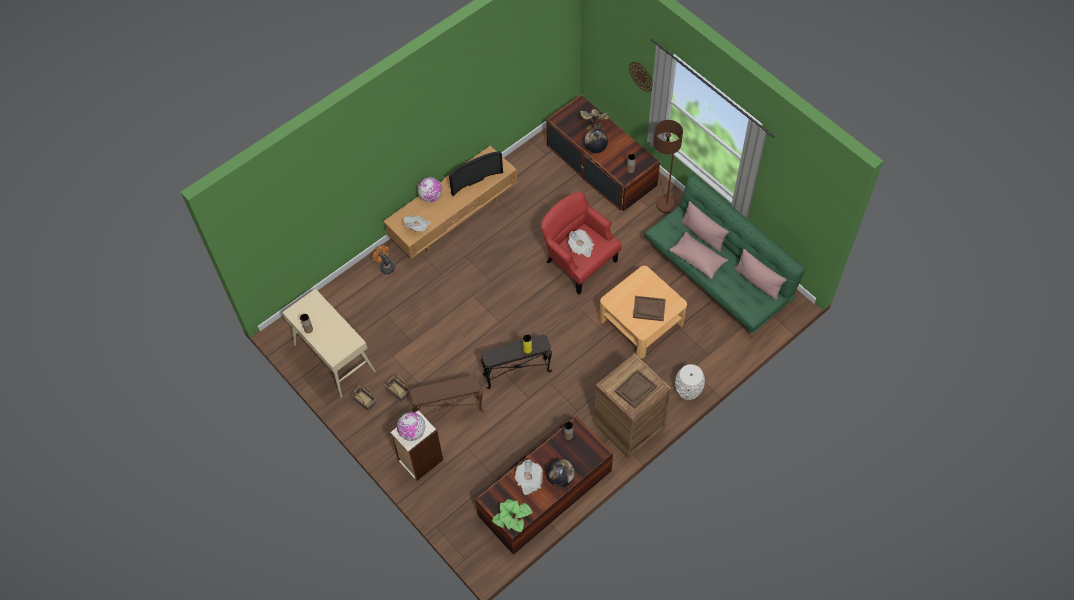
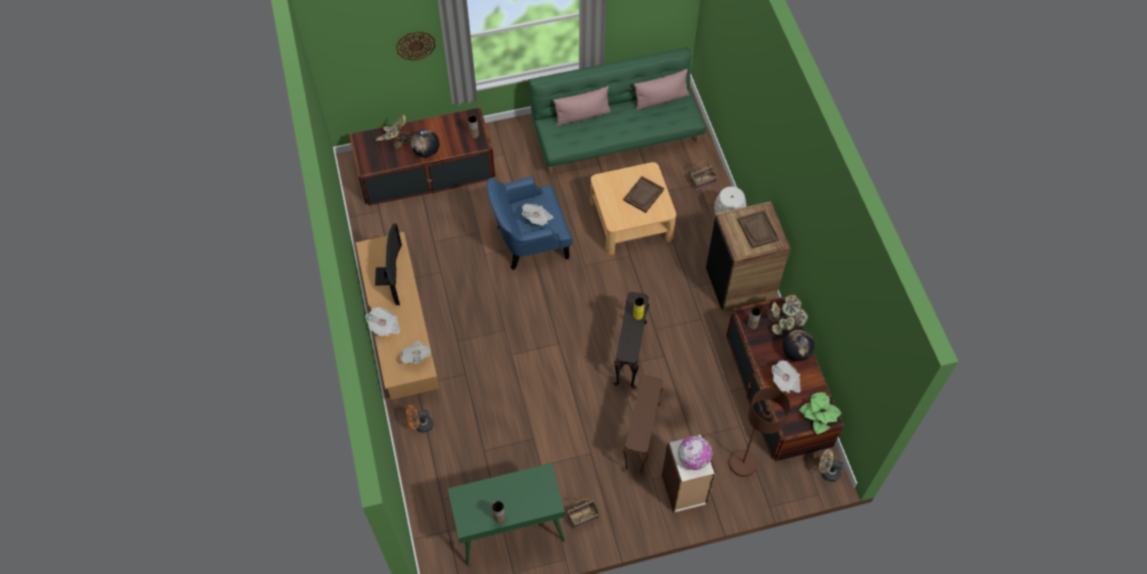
camera: 65 degrees left, 0 degrees up
beige console table [282,289,376,398] -> green console table [448,463,565,566]
basket [384,375,410,403] -> basket moved to [690,161,718,191]
globe [417,177,442,202] -> newspaper [365,307,400,336]
red armchair [541,192,622,294] -> blue armchair [487,176,573,270]
brown floor lamp [654,120,683,214] -> brown floor lamp moved to [729,388,790,477]
pink pillow [669,232,728,279] -> none
none -> potted plant [767,294,808,335]
none -> beige fan [819,449,844,482]

